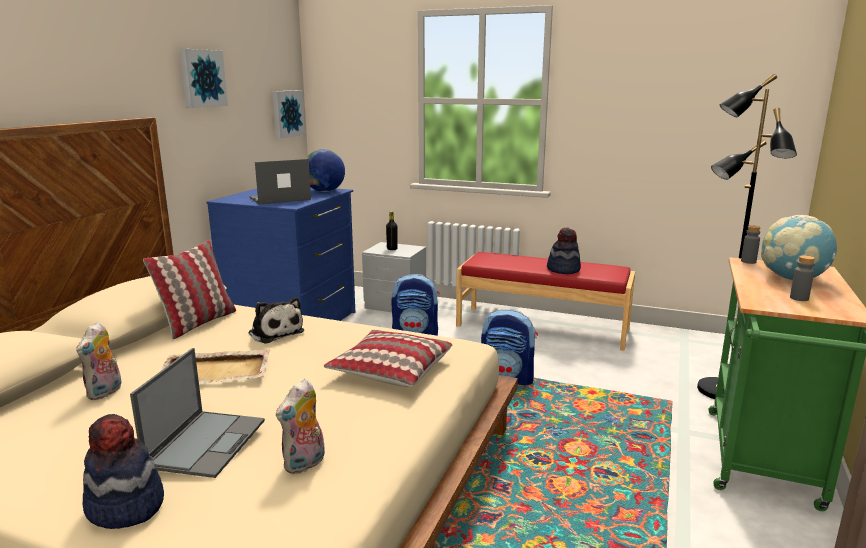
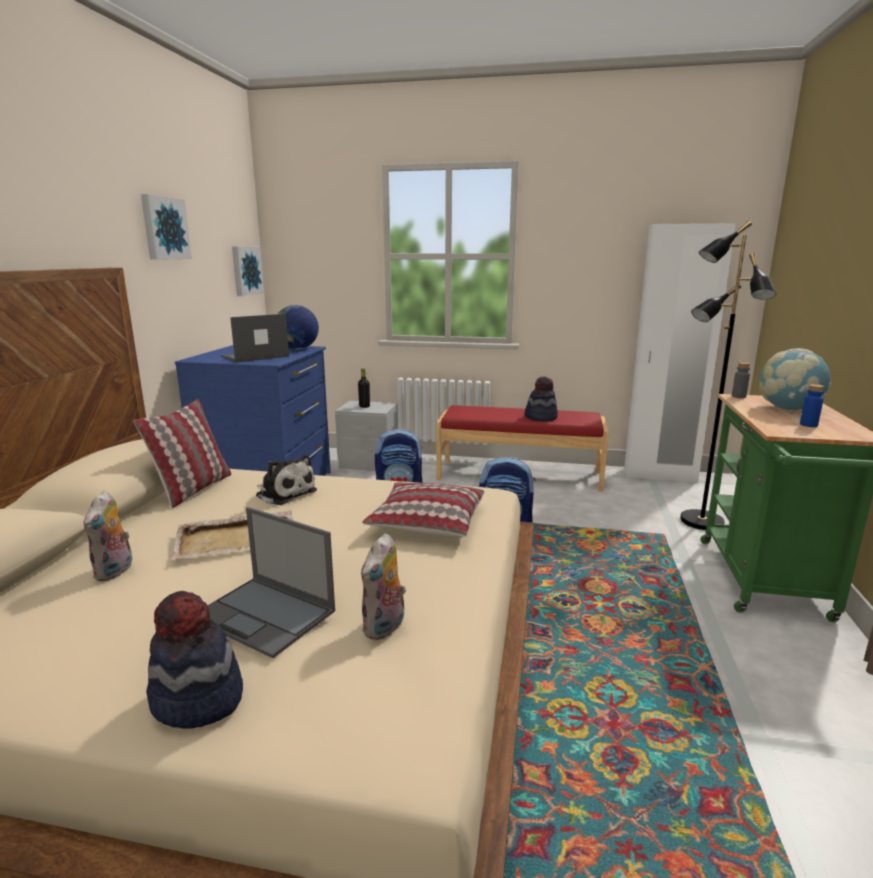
camera: 10 degrees left, 0 degrees up
laptop [130,348,265,478] -> laptop turned 120 degrees clockwise [207,507,335,658]
grey bottle [790,255,815,301] -> blue bottle [800,384,824,427]
none -> white wardrobe [624,223,736,483]

